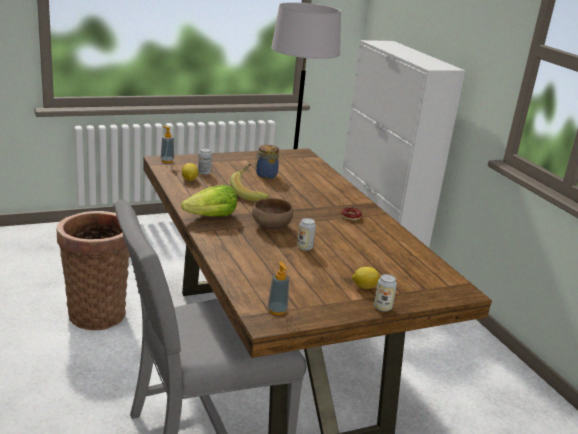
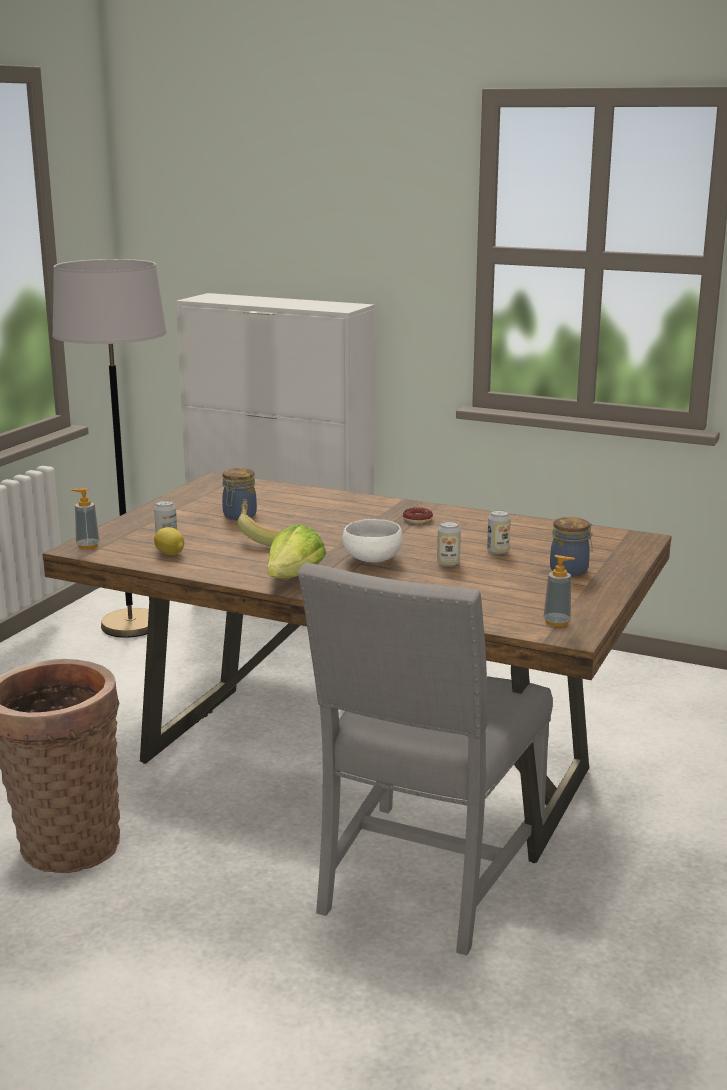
camera: 40 degrees left, 5 degrees down
brown bowl [252,198,293,230] -> white bowl [342,519,402,563]
lemon [352,267,379,289] -> jar [550,517,593,577]
can [374,274,397,312] -> can moved to [487,510,511,554]

